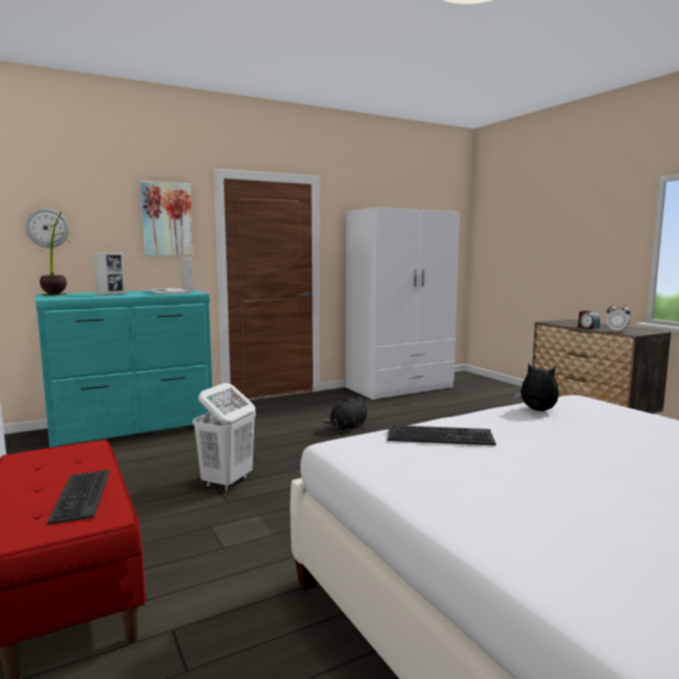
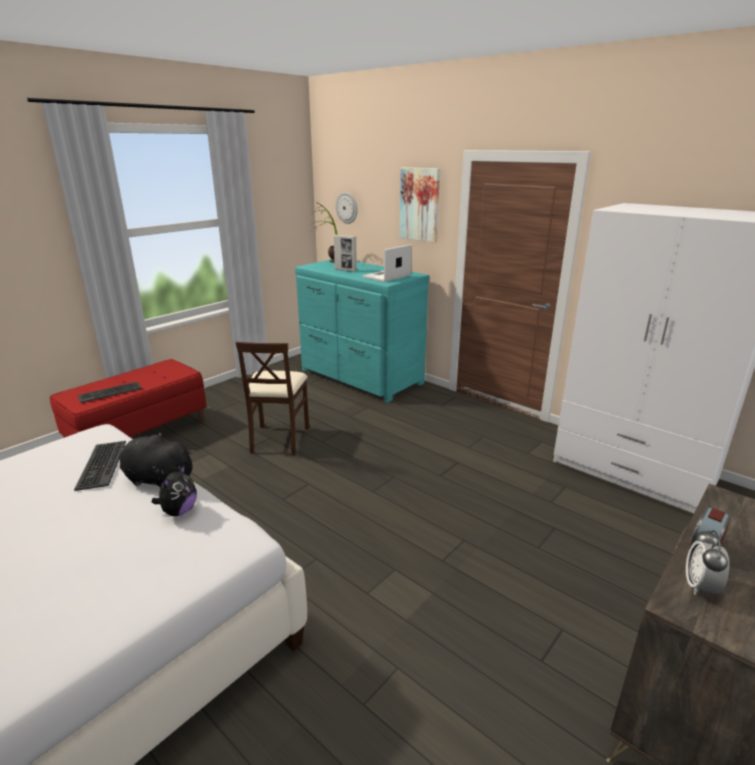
camera: 70 degrees right, 15 degrees up
white laundry basket [192,383,256,492] -> beige chair [236,342,309,455]
black plush toy [323,396,367,431] -> black plush toy moved to [119,432,195,488]

